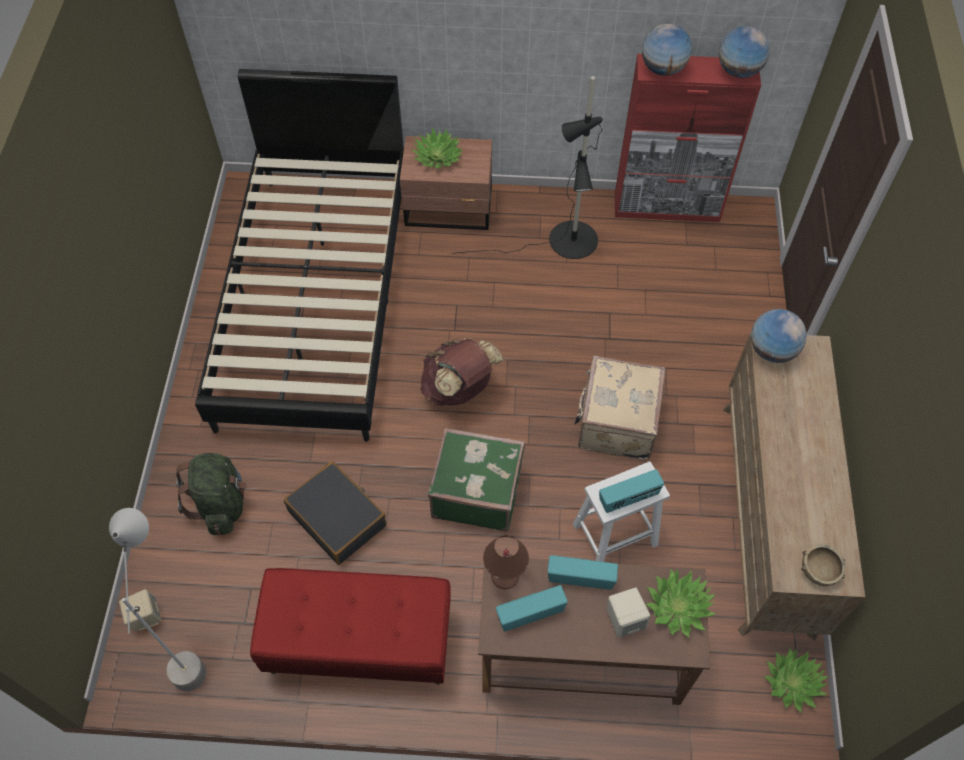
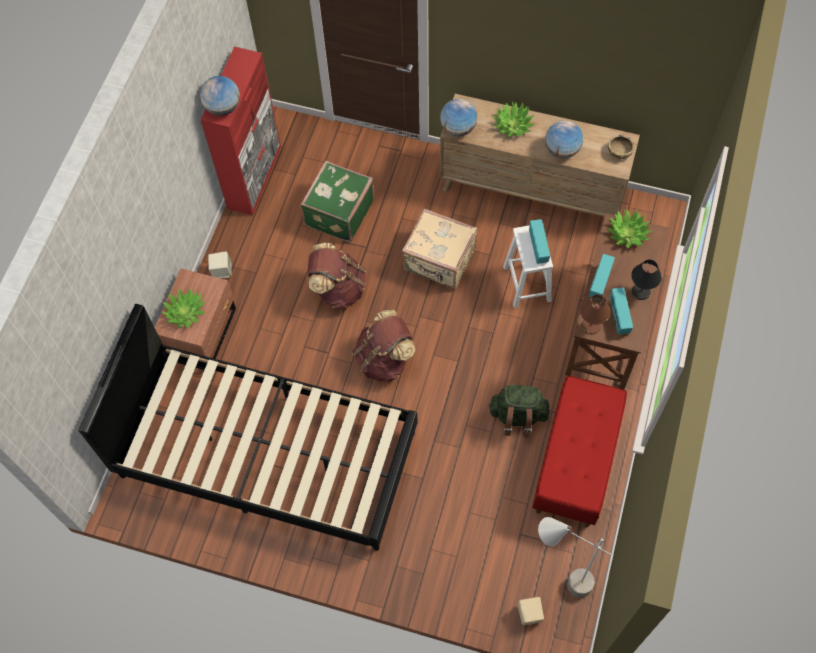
camera: 75 degrees left, 5 degrees up
green backpack [176,453,247,536] -> green backpack moved to [488,383,550,438]
black suitcase [284,462,386,565] -> none
green suitcase [428,428,525,532] -> green suitcase moved to [300,161,374,242]
black floor lamp [452,76,603,259] -> none
beige speaker [606,587,650,637] -> beige speaker moved to [208,251,232,278]
globe [719,26,770,78] -> globe moved to [545,120,583,158]
potted plant [764,647,828,712] -> potted plant moved to [493,102,536,137]
none -> brown backpack [307,243,366,309]
none -> black table lamp [631,260,662,300]

